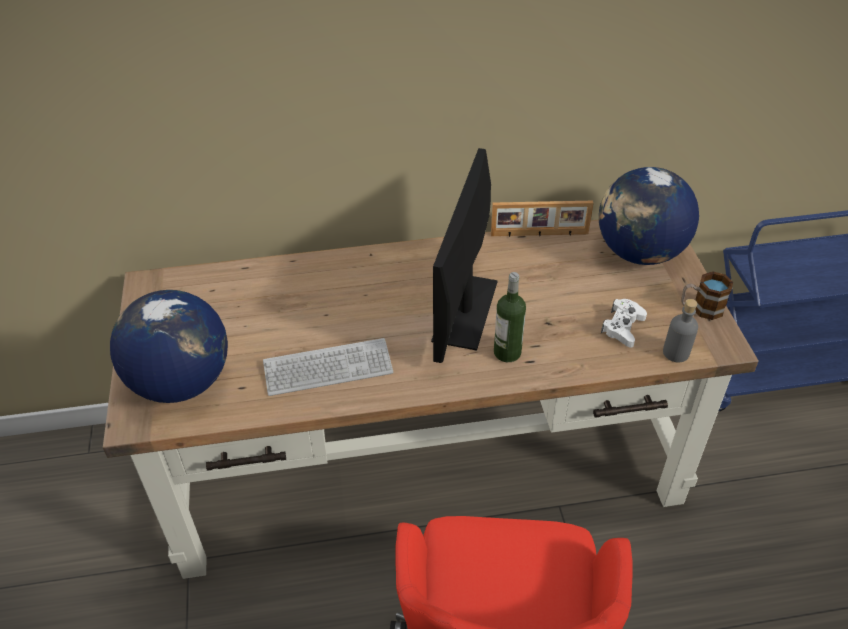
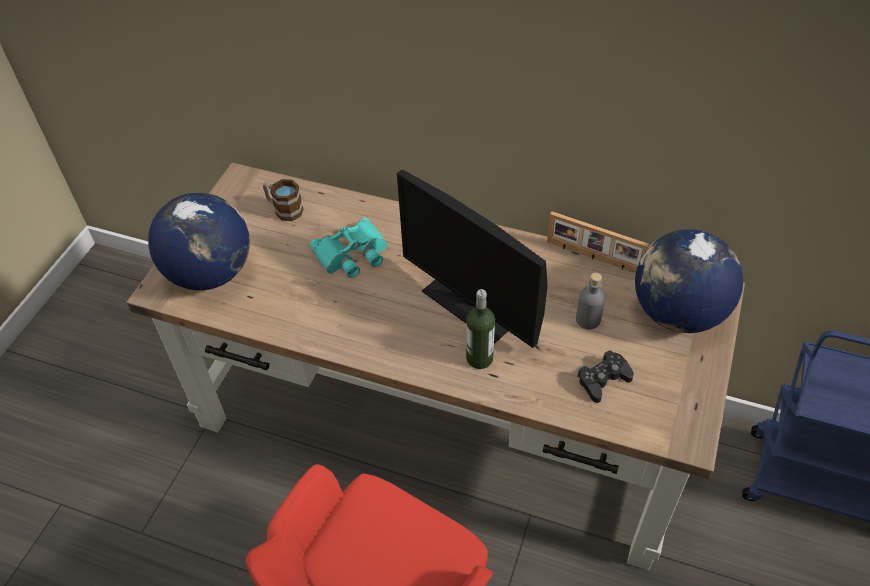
camera: 30 degrees right, 5 degrees up
keyboard [263,338,393,396] -> none
monitor [431,148,498,363] -> monitor turned 90 degrees counterclockwise [397,170,548,348]
white game controller [601,299,647,348] -> black game controller [577,350,634,403]
grey bottle [663,299,698,362] -> grey bottle moved to [576,273,606,329]
mug [681,271,733,320] -> mug moved to [263,179,303,221]
none -> turquoise binoculars [310,218,388,278]

